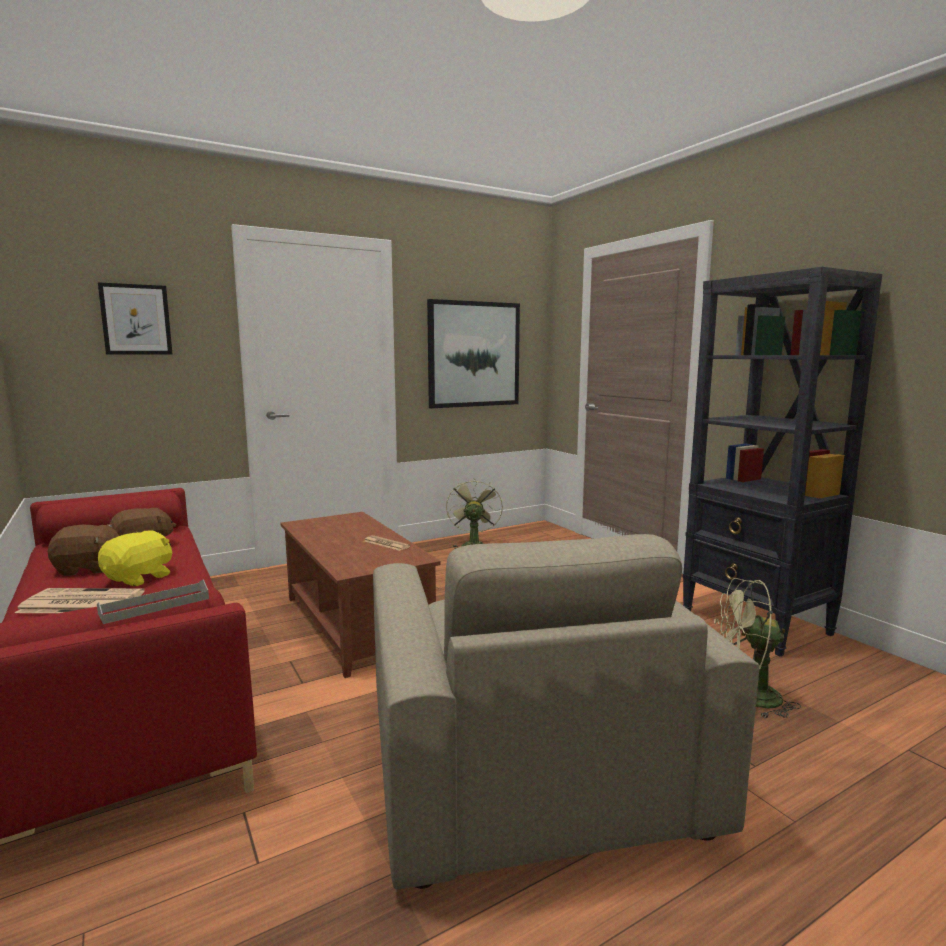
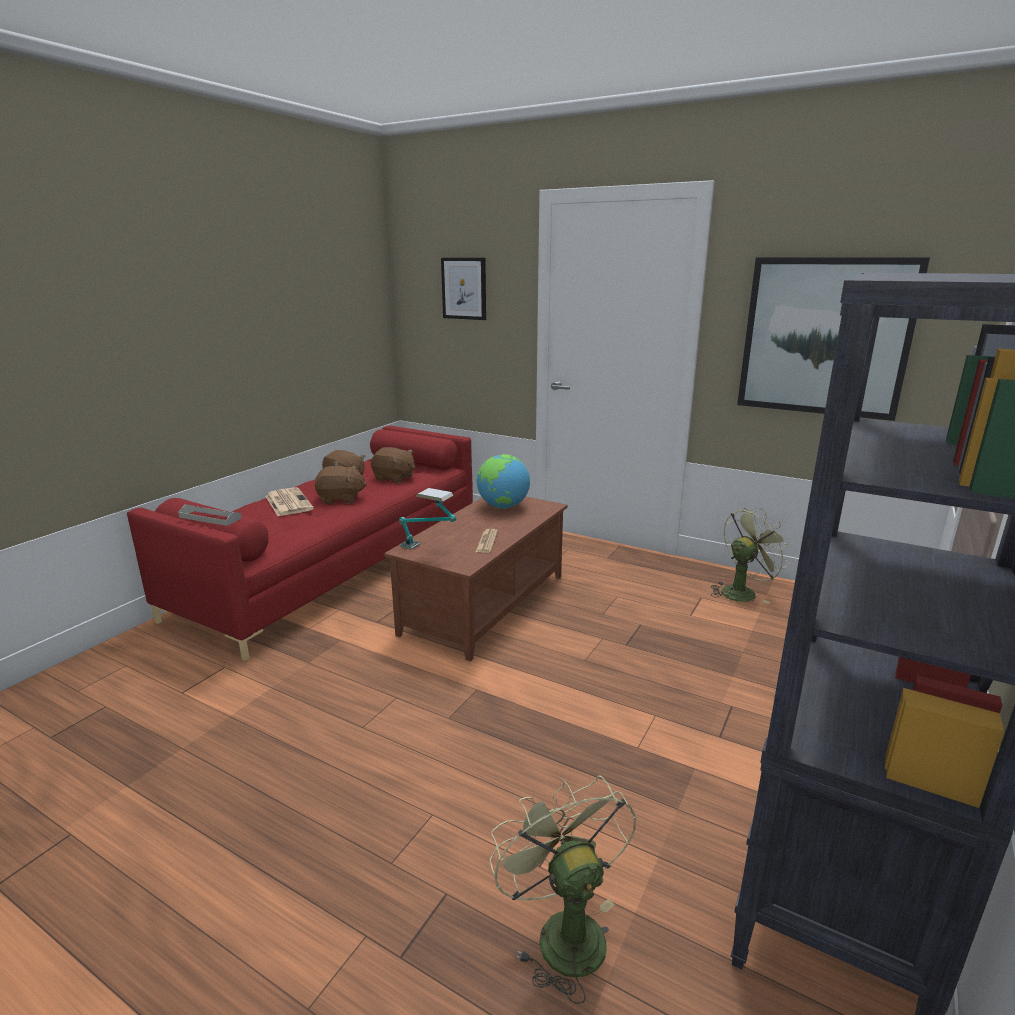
camera: 60 degrees right, 10 degrees up
yellow plush toy [98,530,172,586] -> brown plush toy [315,466,367,504]
beige armchair [373,534,759,889] -> none
none -> table lamp [399,488,456,550]
none -> globe [477,454,530,509]

